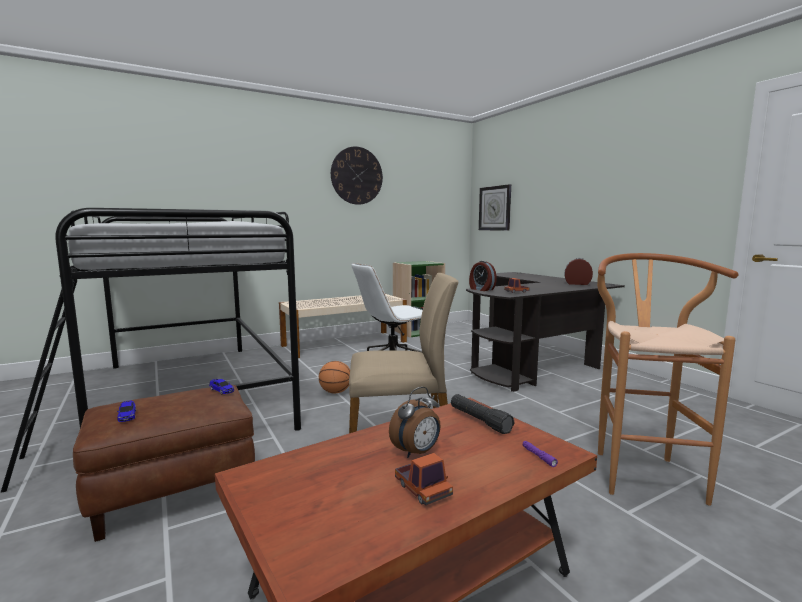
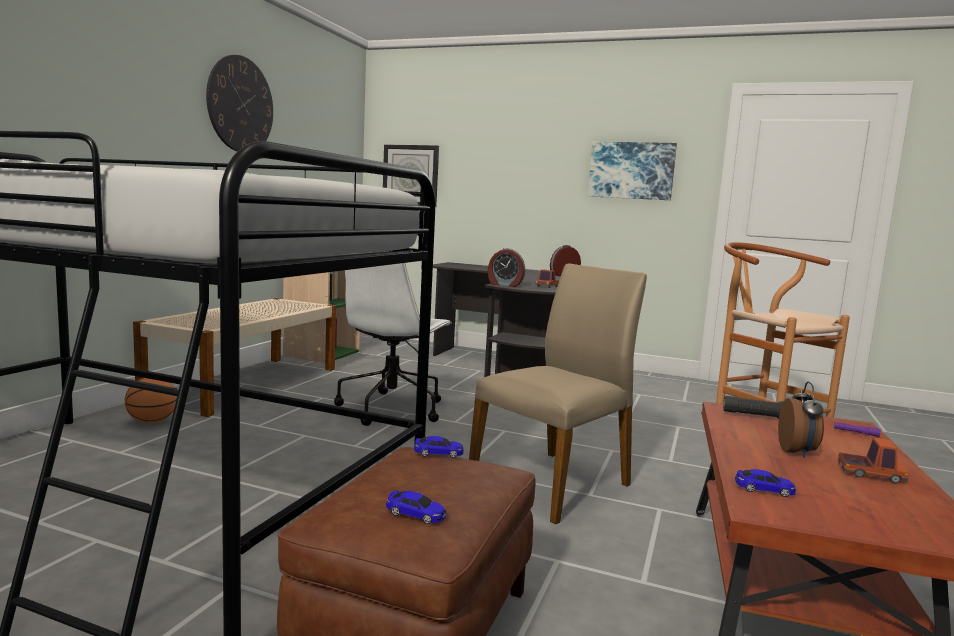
camera: 40 degrees left, 0 degrees up
basketball [319,361,350,393] -> basketball moved to [125,378,177,423]
none -> picture [588,142,677,200]
none -> toy car [735,469,796,497]

